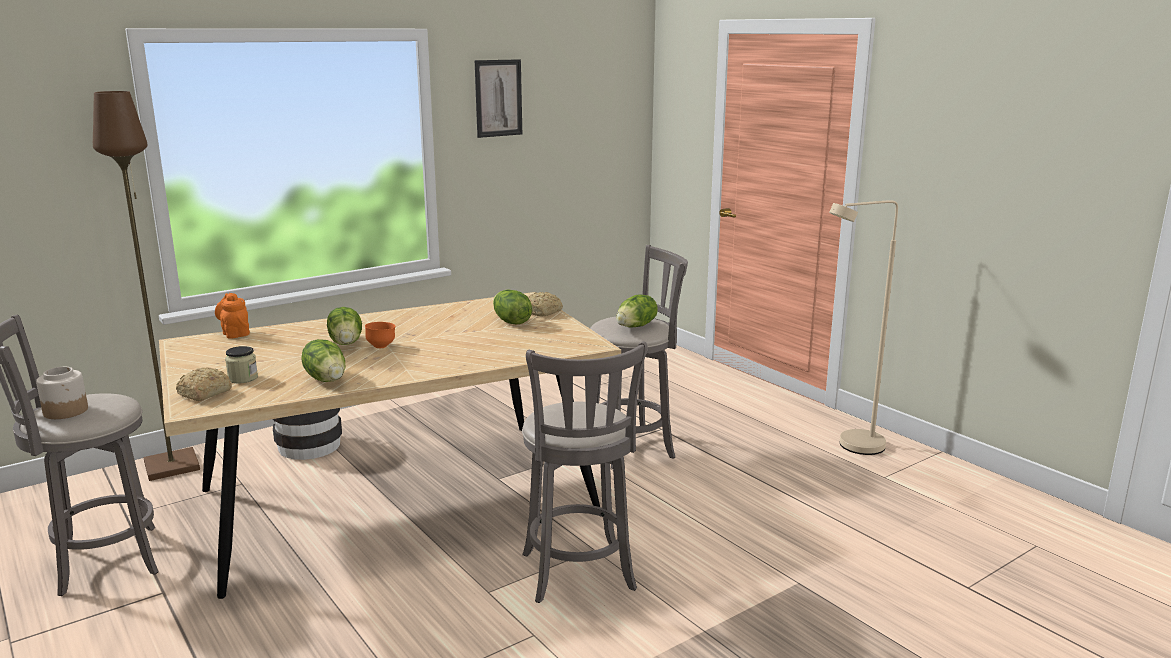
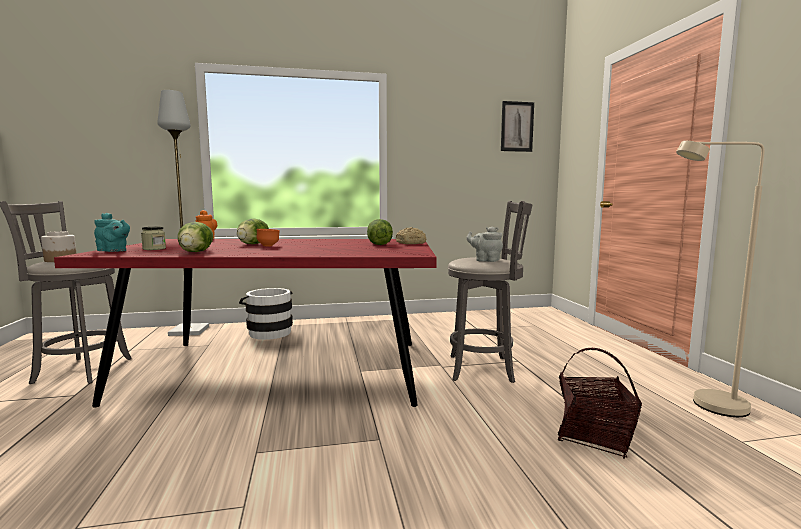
camera: 25 degrees right, 10 degrees down
brown floor lamp [93,91,200,481] -> grey floor lamp [157,90,209,336]
beige dining table [159,292,621,599] -> red dining table [54,239,437,408]
bread [176,367,232,401] -> turquoise teapot [94,213,130,252]
picture [475,59,522,138] -> picture moved to [501,101,534,152]
grey stool [522,341,648,603] -> none
lettuce [616,294,658,328] -> grey teapot [466,226,503,262]
none -> basket [558,348,642,459]

